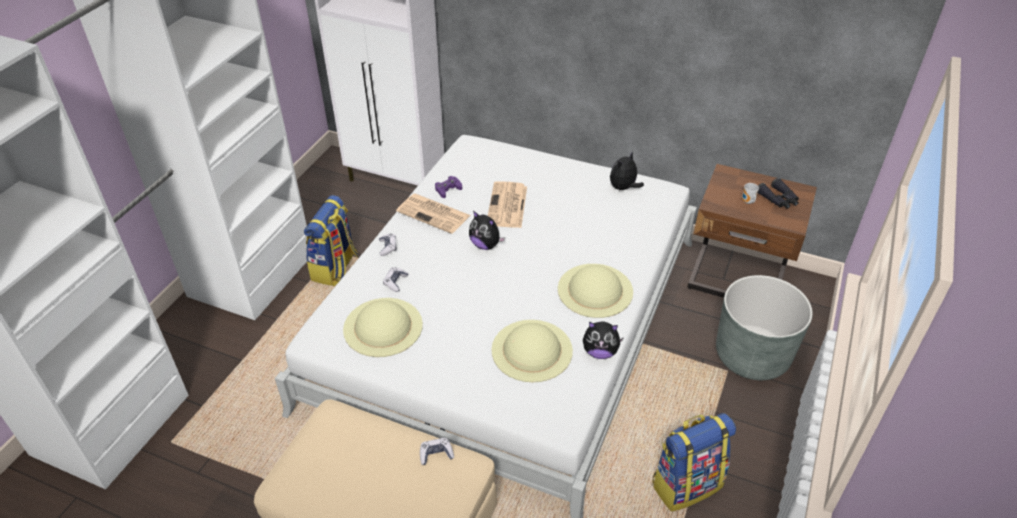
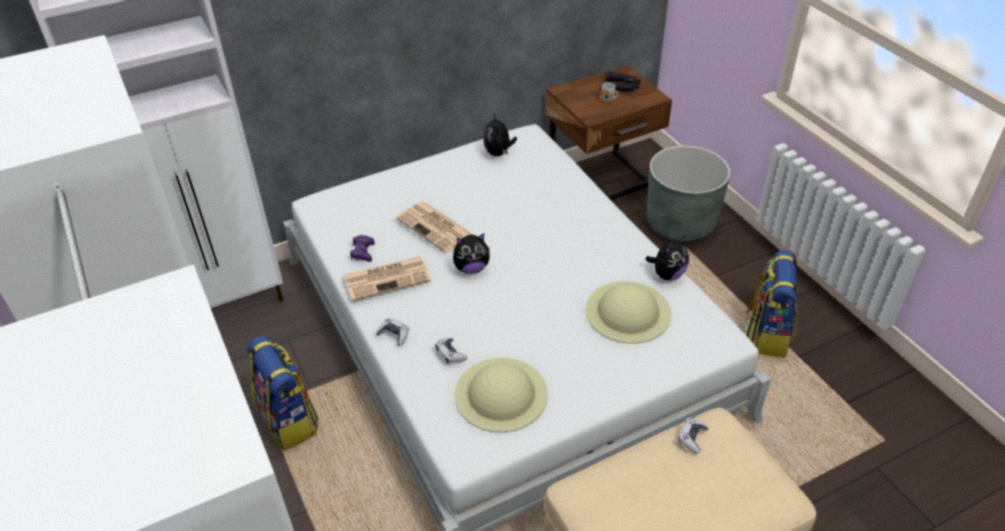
camera: 50 degrees left, 0 degrees up
beige hat [558,264,633,318] -> none

